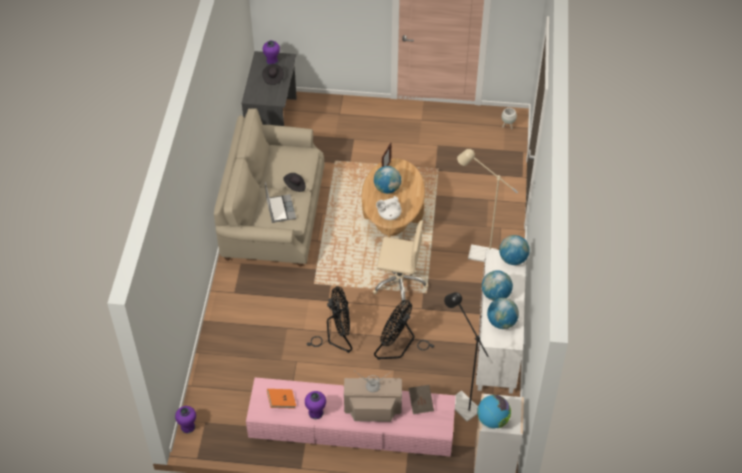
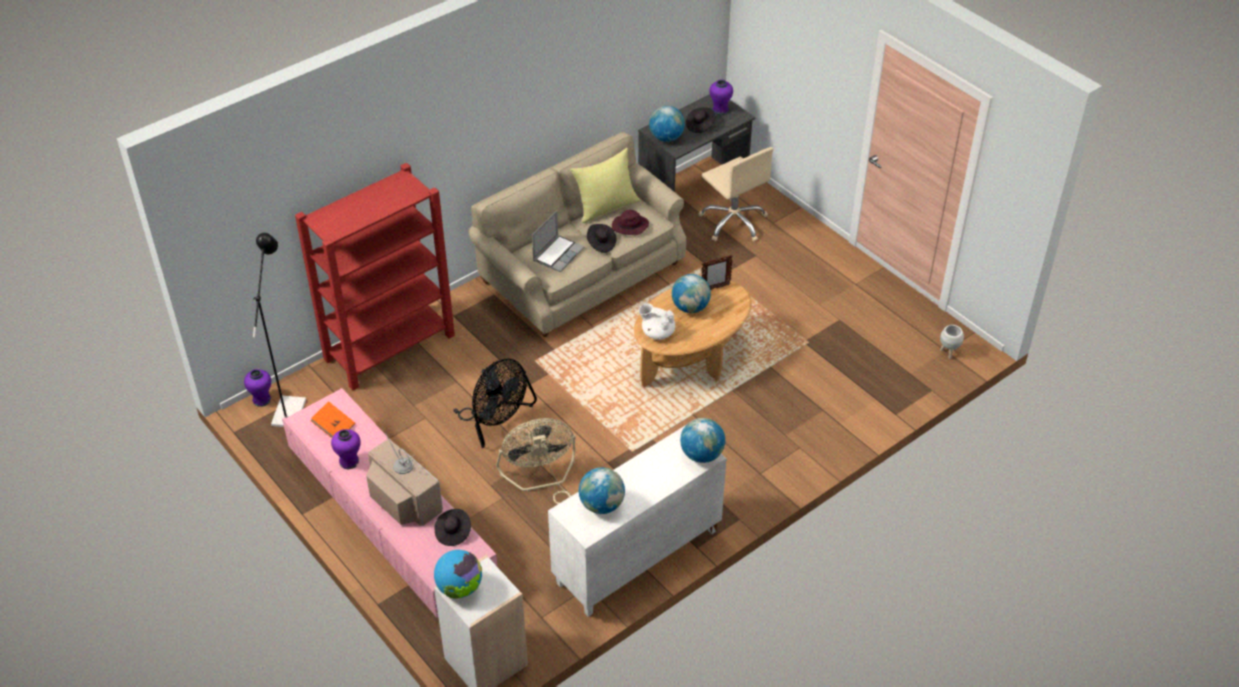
camera: 45 degrees right, 5 degrees down
beige office chair [373,220,428,306] -> beige office chair moved to [699,147,773,242]
black fan [374,300,434,360] -> beige fan [496,418,576,504]
brown book [408,385,434,414] -> black hat [435,509,471,546]
black floor lamp [444,292,493,422] -> black floor lamp moved to [253,233,306,427]
beige floor lamp [457,149,518,262] -> none
globe [482,270,513,301] -> globe moved to [649,106,685,142]
none -> red bookcase [295,163,455,390]
none -> yellow pillow [571,148,640,223]
none -> purple hat [612,210,649,235]

